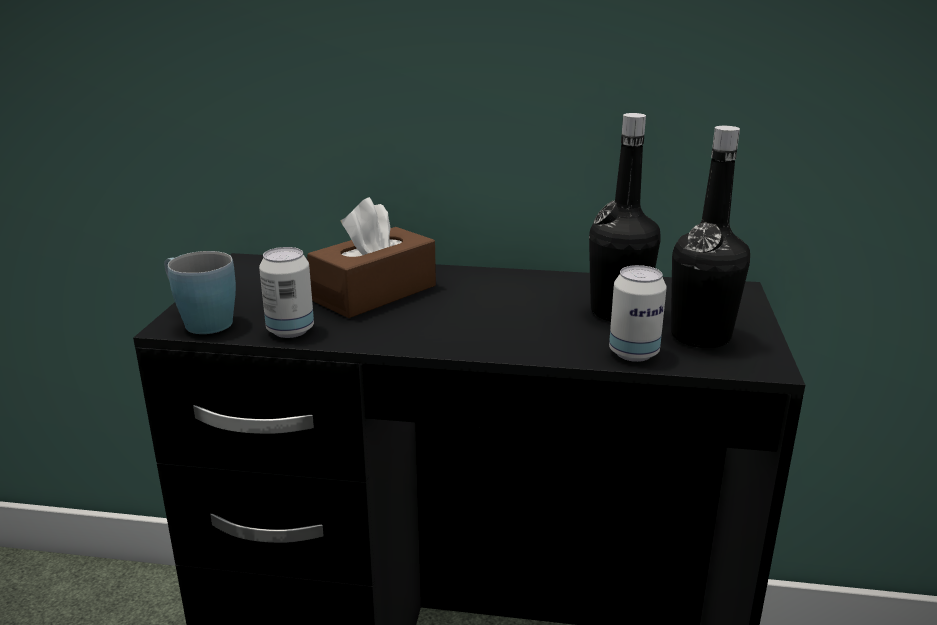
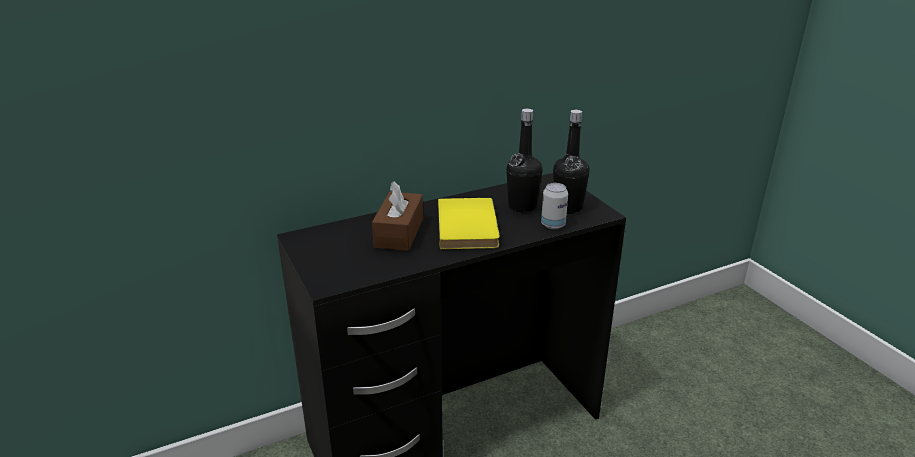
camera: 35 degrees left, 5 degrees up
blue mug [164,251,236,334] -> none
can [259,247,314,338] -> none
none -> yellow book [438,198,499,249]

